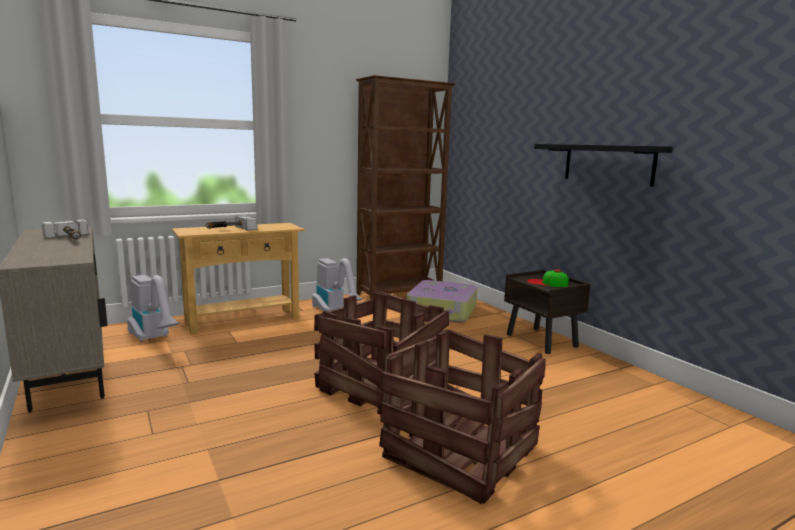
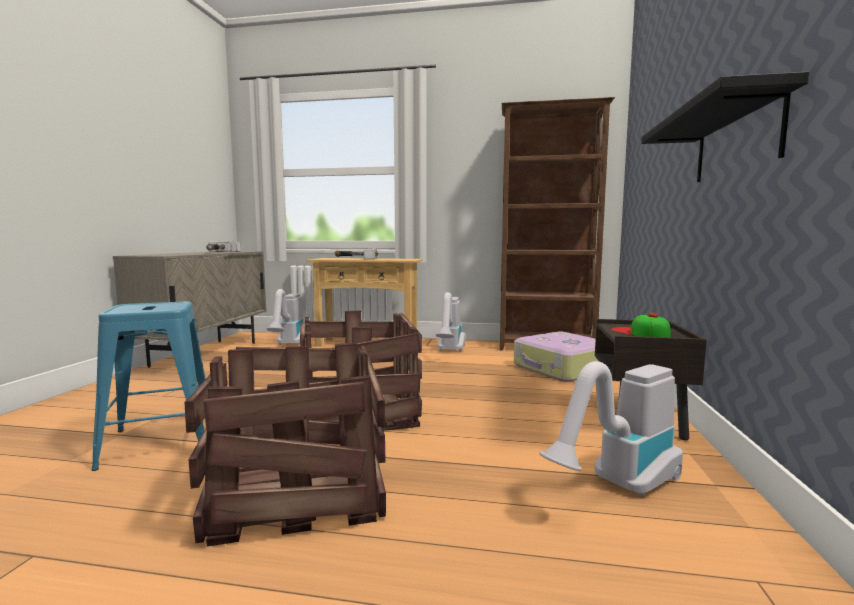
camera: 40 degrees right, 5 degrees down
none -> blue stool [91,301,206,471]
none -> vacuum cleaner [539,361,683,497]

